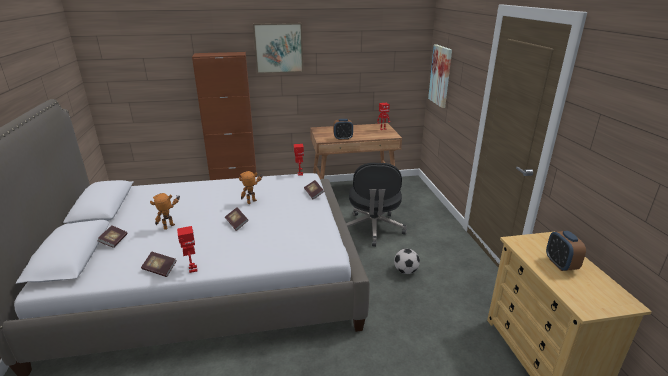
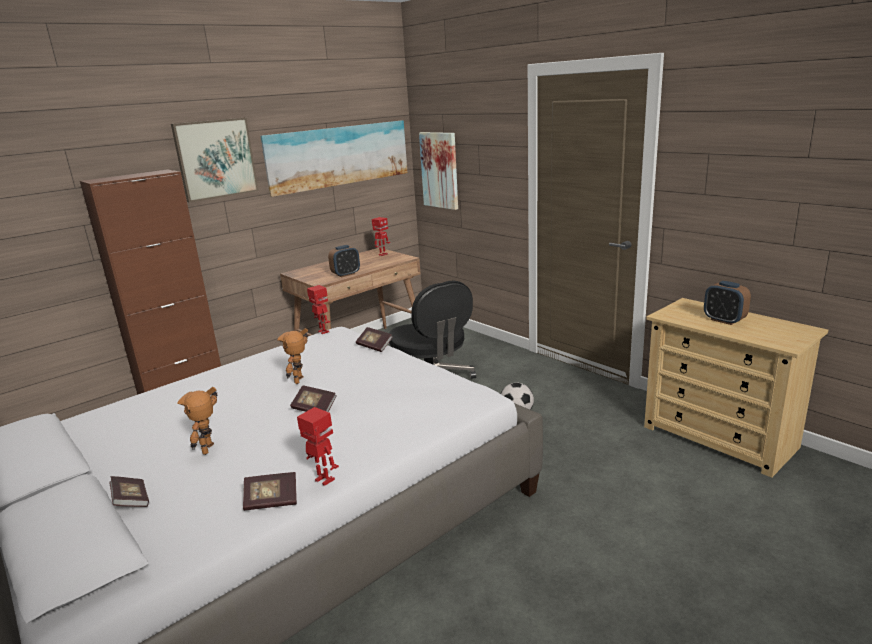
camera: 30 degrees left, 5 degrees down
none -> picture [261,120,408,197]

